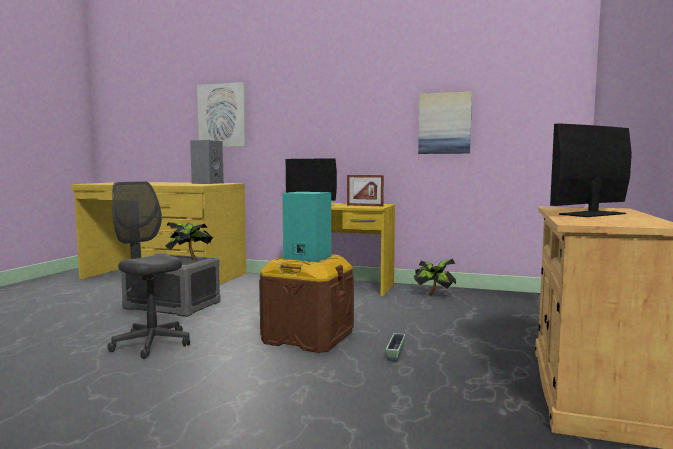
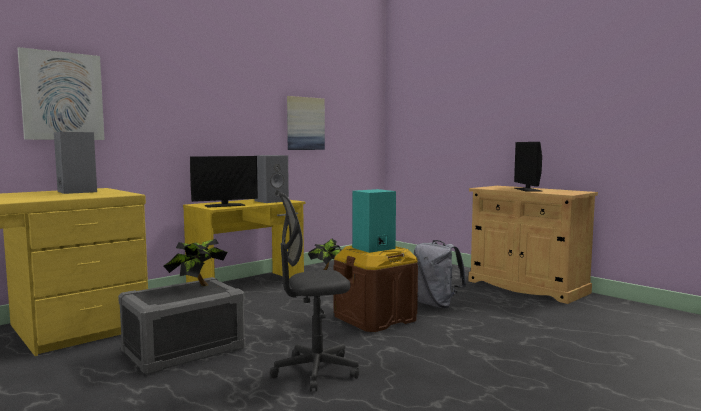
camera: 60 degrees left, 0 degrees up
picture frame [347,175,384,206] -> grey speaker [254,155,289,203]
planter [386,333,405,361] -> grey backpack [414,240,467,308]

